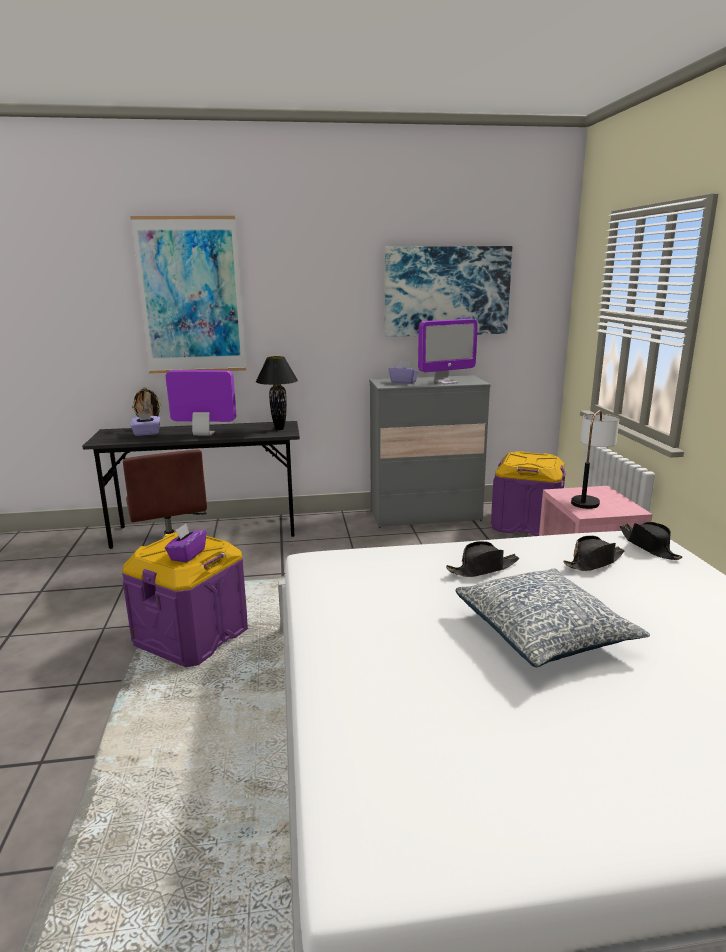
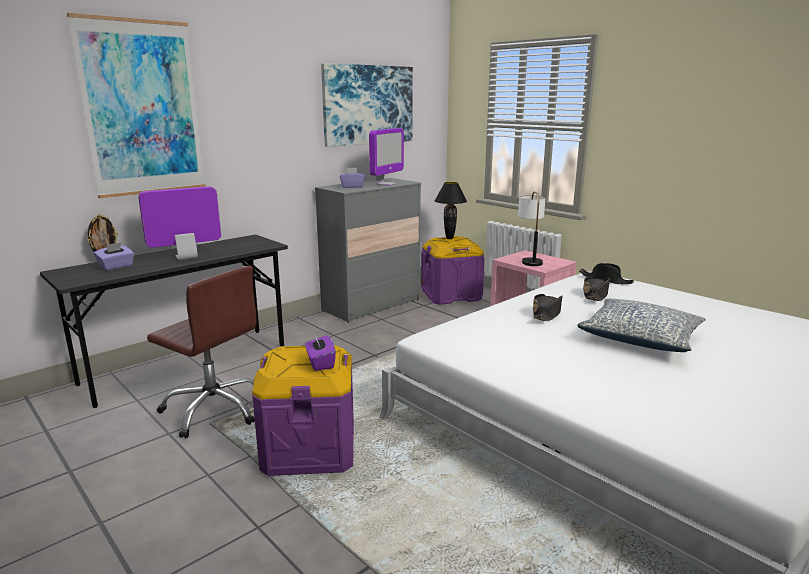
camera: 35 degrees left, 0 degrees up
black table lamp [256,356,298,430] -> black table lamp moved to [435,182,467,239]

